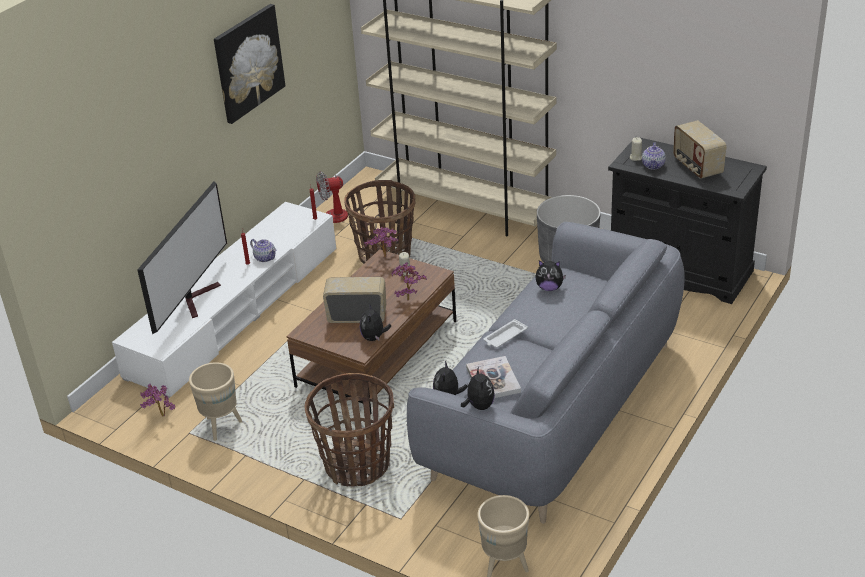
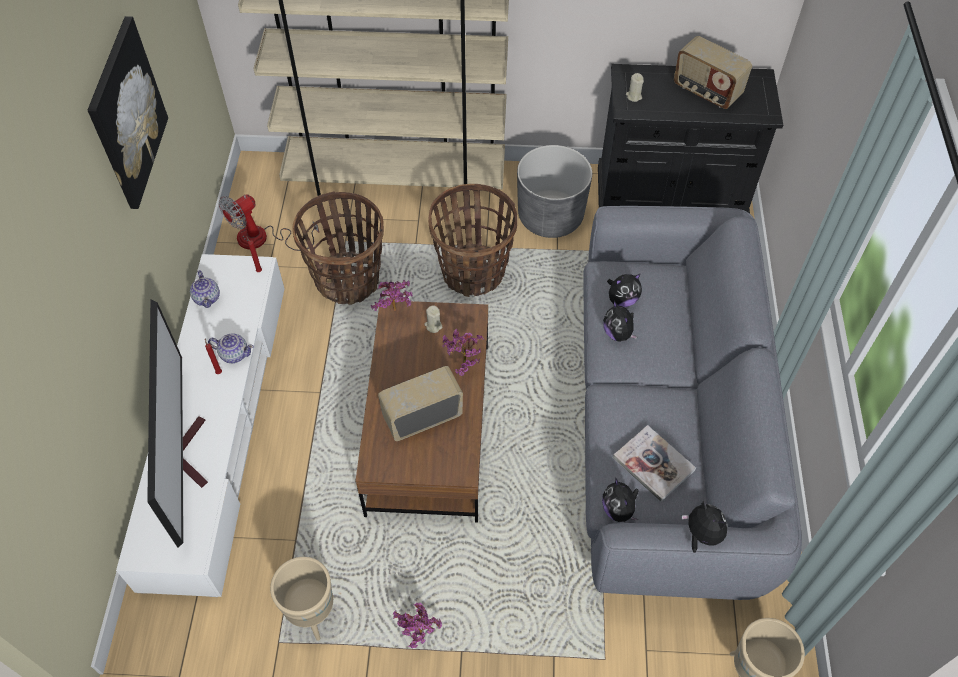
camera: 30 degrees left, 20 degrees up
potted plant [140,384,175,417] -> potted plant moved to [393,603,442,648]
basket [304,373,394,487] -> basket moved to [428,184,517,297]
plush toy [360,303,391,341] -> plush toy moved to [603,301,638,342]
white tray [484,319,528,348] -> none
teapot [642,142,666,169] -> teapot moved to [190,270,220,308]

